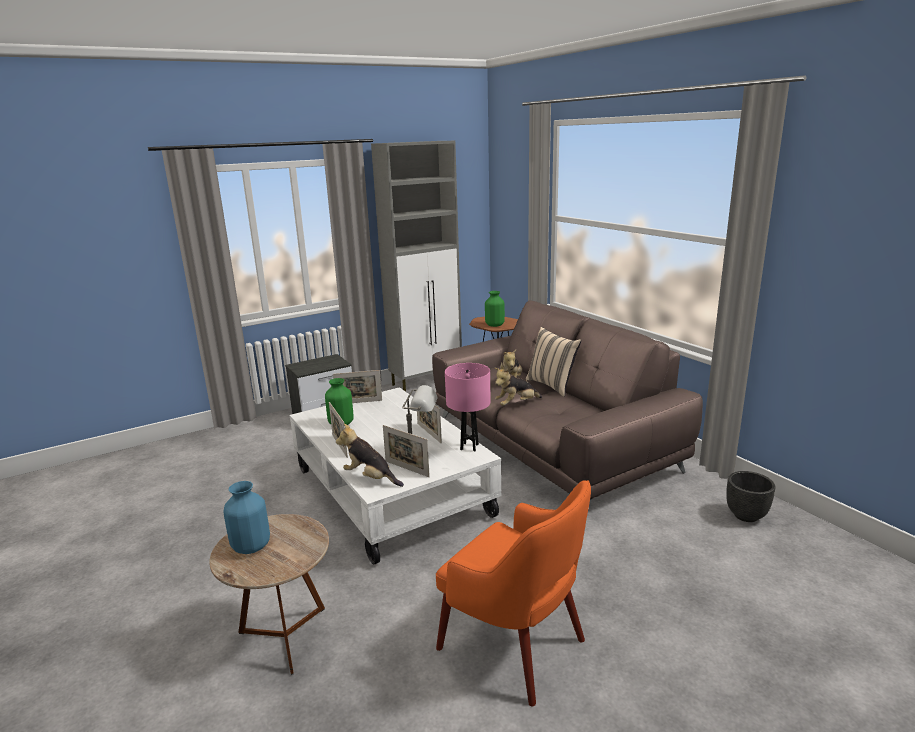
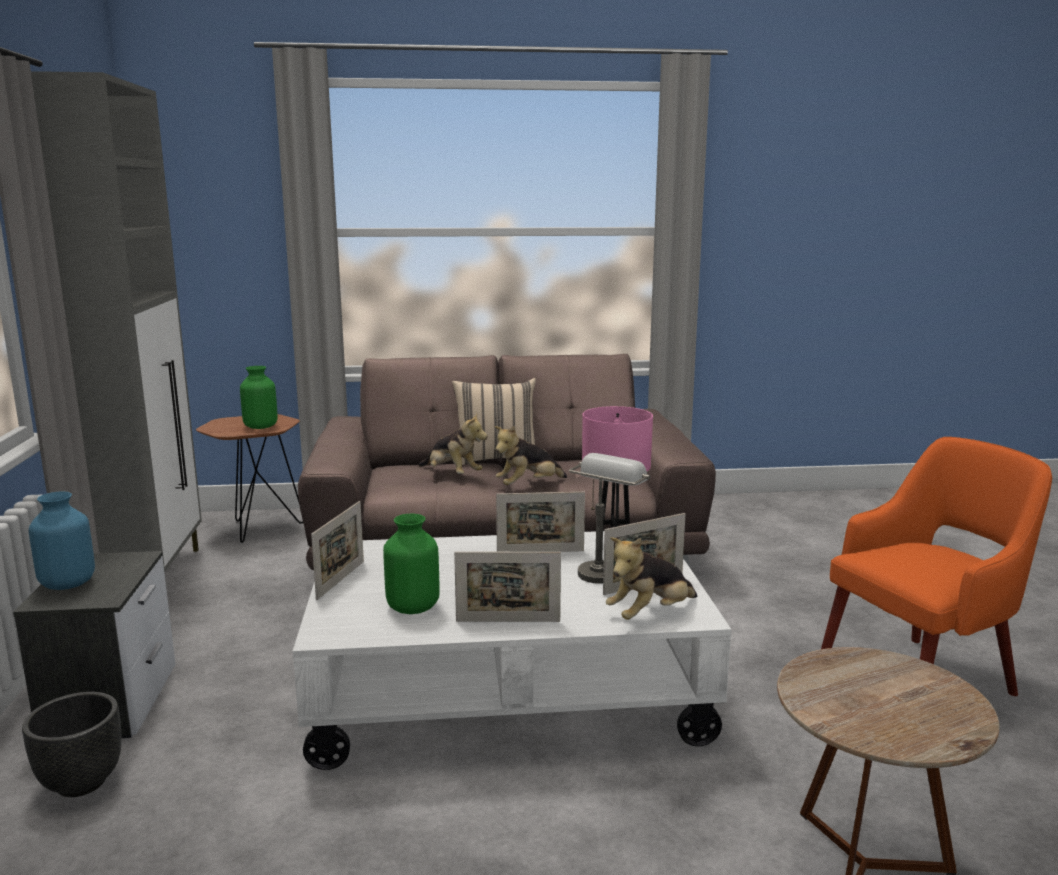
camera: 65 degrees left, 5 degrees down
blue vase [223,481,270,554] -> blue vase moved to [29,491,95,590]
plush toy [495,368,542,406] -> plush toy turned 60 degrees clockwise [495,426,567,485]
black planter [726,471,775,522] -> black planter moved to [22,692,121,797]

